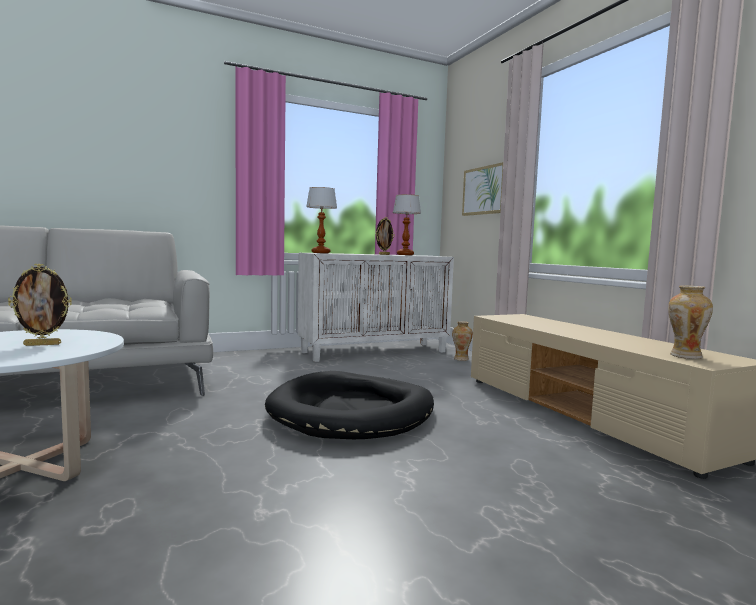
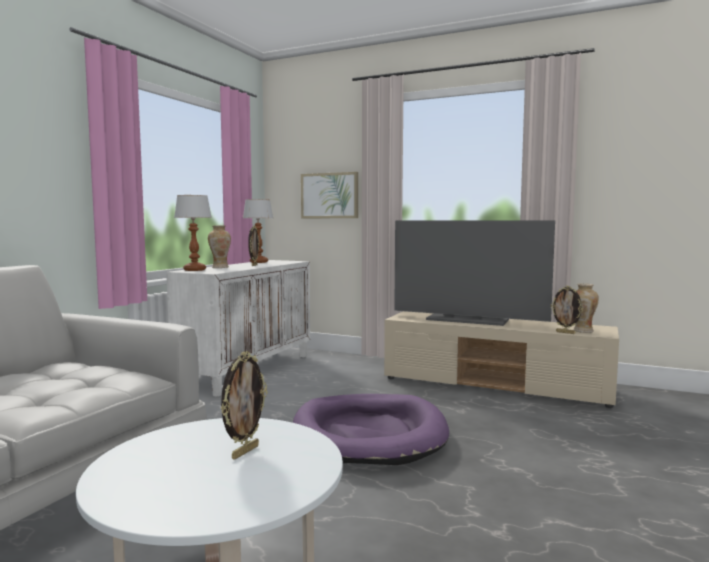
camera: 40 degrees left, 0 degrees up
black dog bed [265,371,434,439] -> purple dog bed [293,394,449,465]
vase [452,321,473,361] -> vase moved to [208,225,231,268]
none -> television [394,220,555,326]
none -> picture frame [551,286,583,334]

